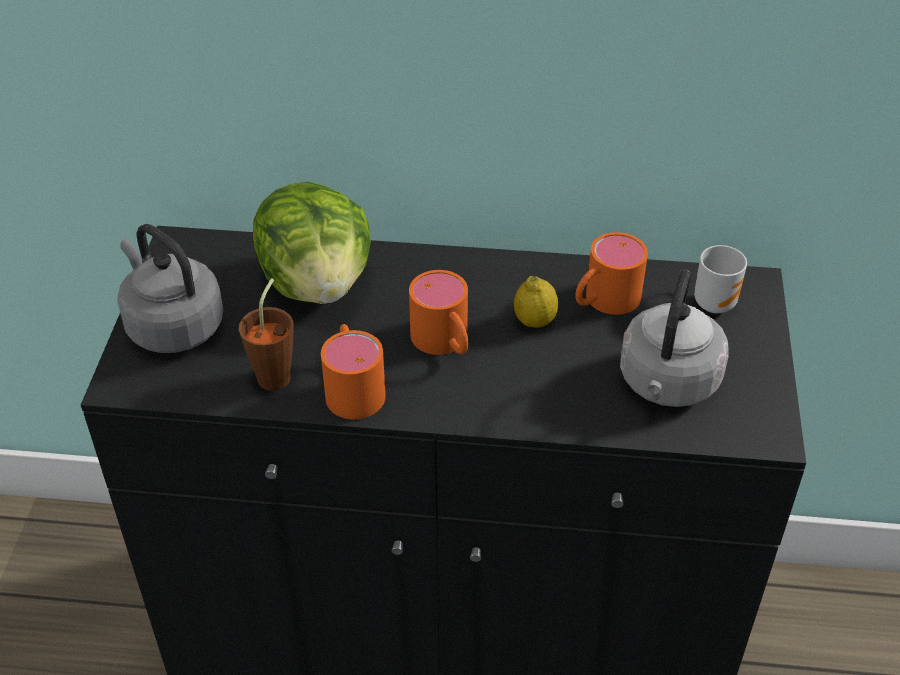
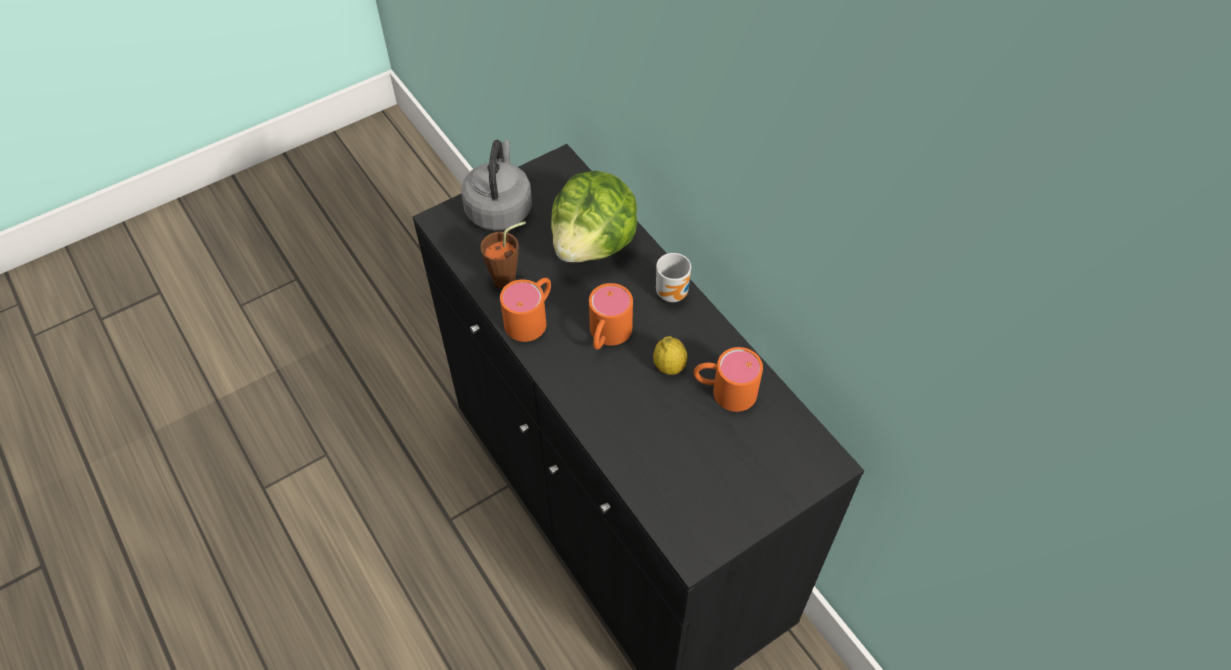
camera: 50 degrees right, 10 degrees up
grey kettle [620,269,728,407] -> none
mug [694,245,747,313] -> mug moved to [656,253,691,302]

